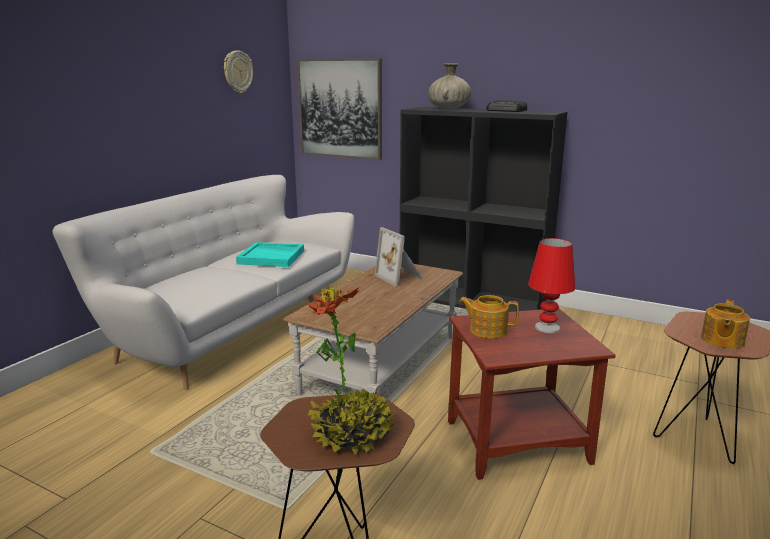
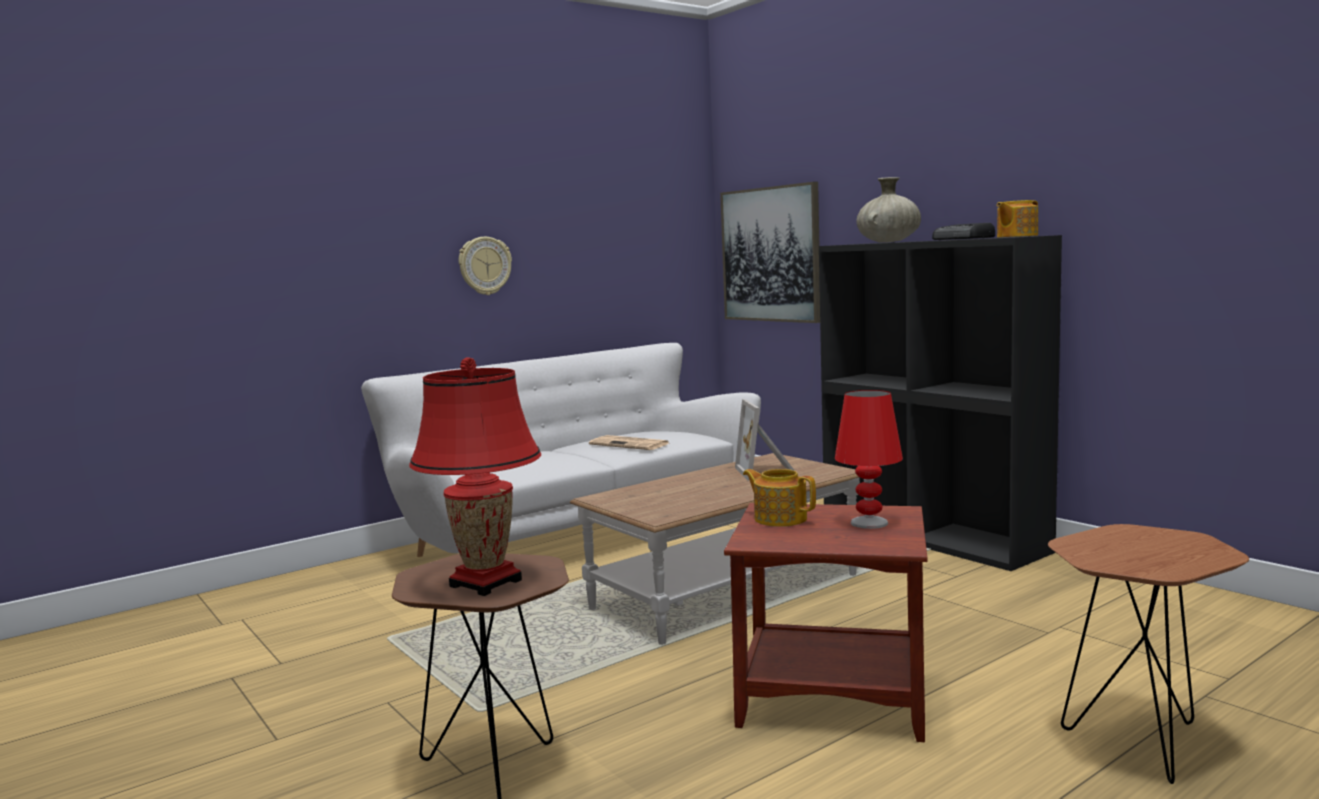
camera: 25 degrees right, 10 degrees down
wall clock [224,50,253,94] -> wall clock moved to [459,237,512,295]
turquoise tray [236,242,304,267] -> newspaper [589,435,671,450]
potted plant [308,288,395,455] -> red table lamp [409,357,541,596]
teapot [701,300,750,349] -> teapot moved to [997,200,1038,238]

